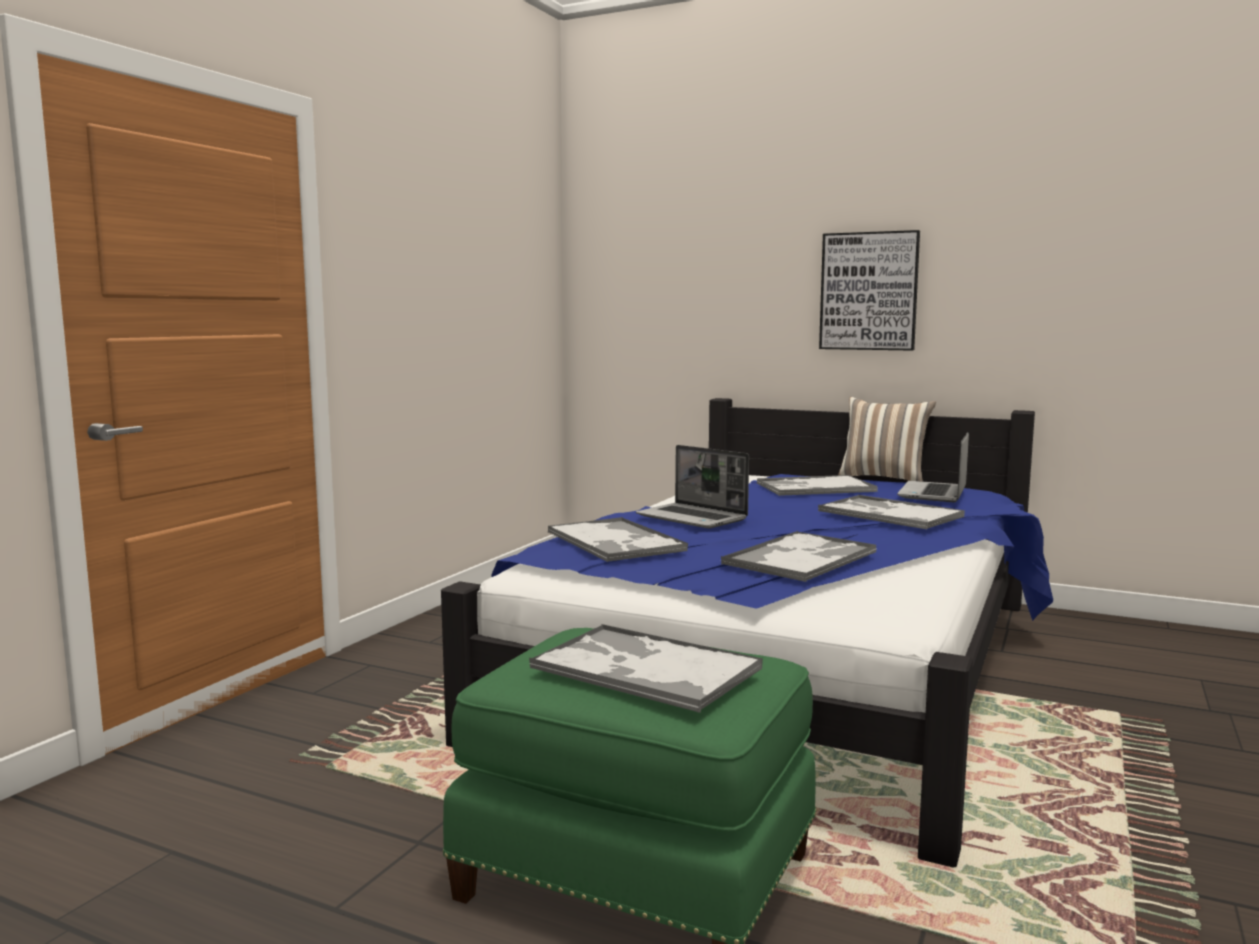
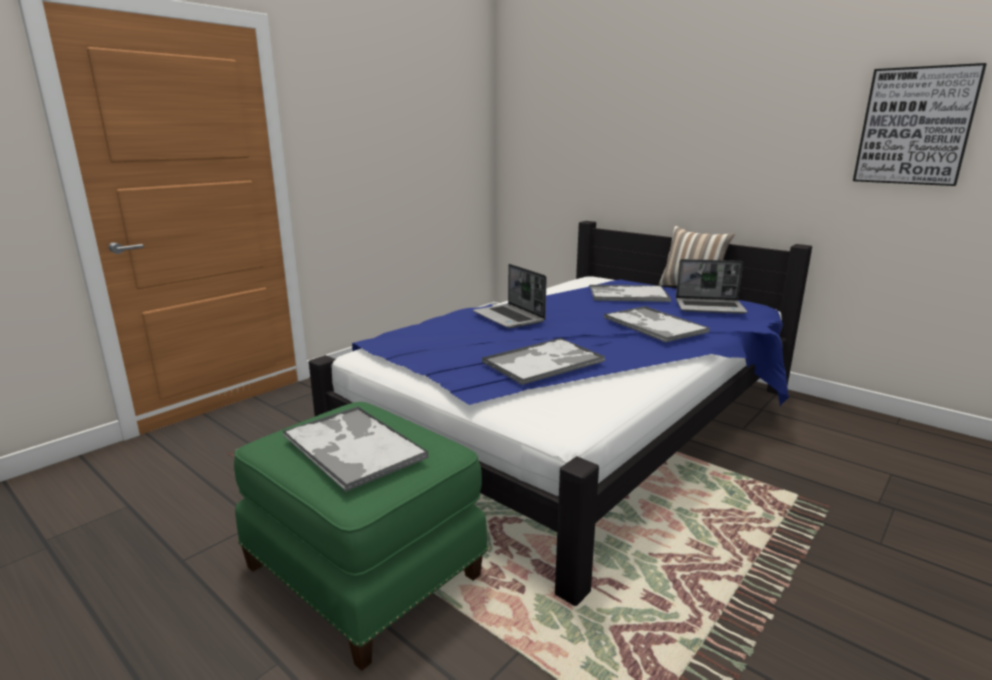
camera: 15 degrees right, 10 degrees up
tray [548,517,688,562] -> none
picture [819,230,920,351] -> picture moved to [853,63,987,186]
laptop [897,432,969,502] -> laptop turned 120 degrees counterclockwise [676,259,748,314]

